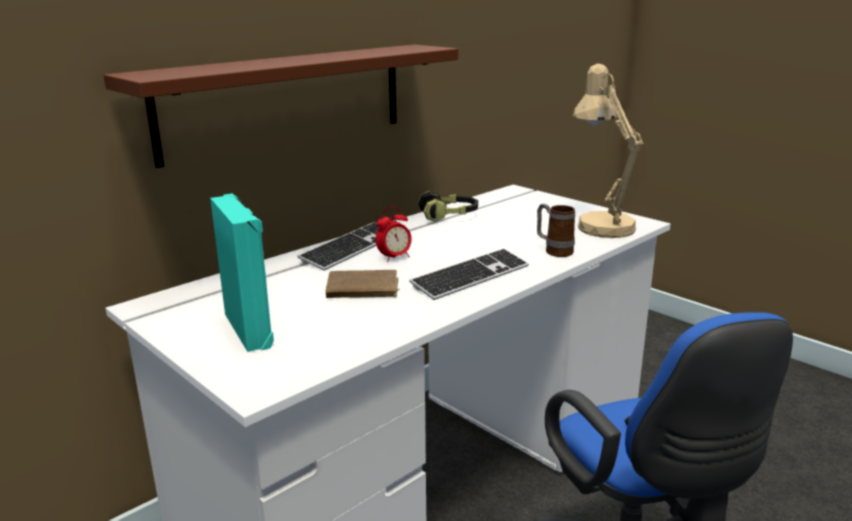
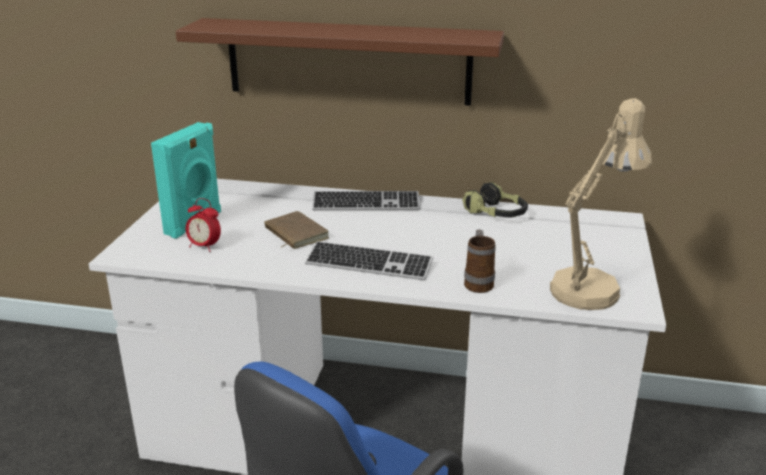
camera: 55 degrees right, 5 degrees up
alarm clock [376,207,412,262] -> alarm clock moved to [186,198,221,252]

